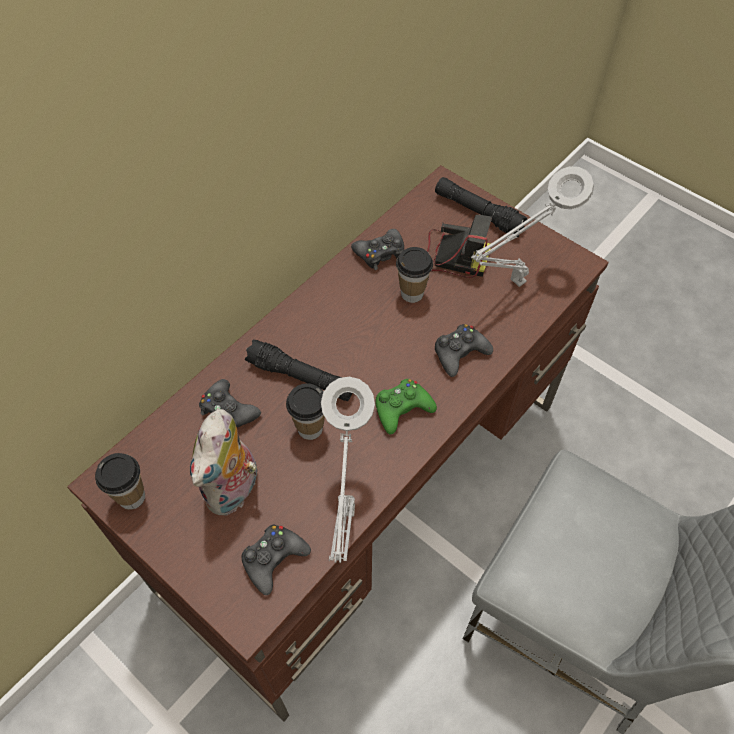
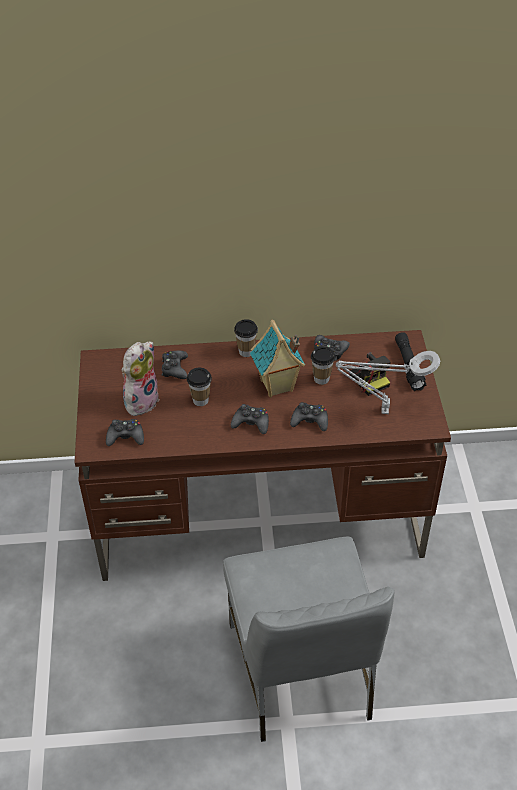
camera: 45 degrees right, 10 degrees down
cup [95,453,145,510] -> cup moved to [234,319,258,357]
plush toy [190,409,260,516] -> plush toy turned 150 degrees clockwise [121,342,160,416]
black flashlight [245,340,353,401] -> none
grey table lamp [321,377,375,563] -> none
green game controller [375,379,437,434] -> black game controller [231,404,269,434]
none -> toy house [250,320,305,398]

